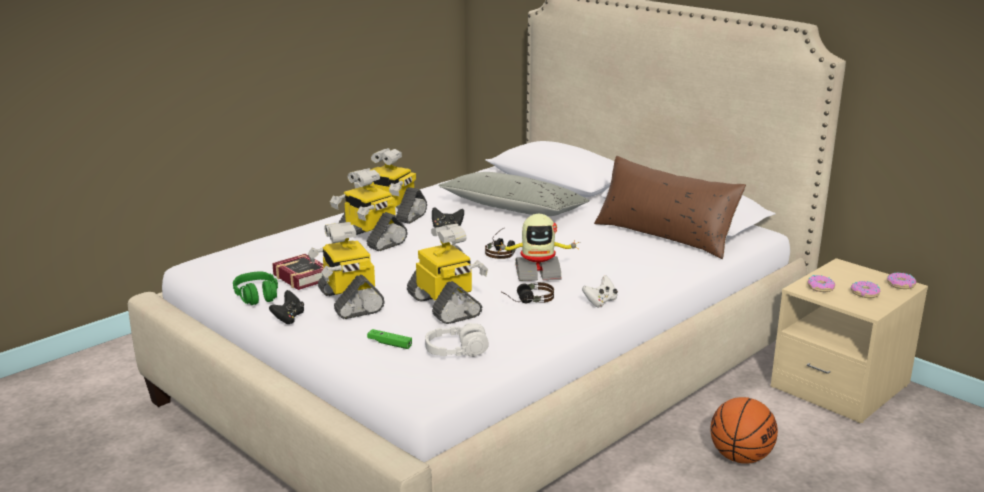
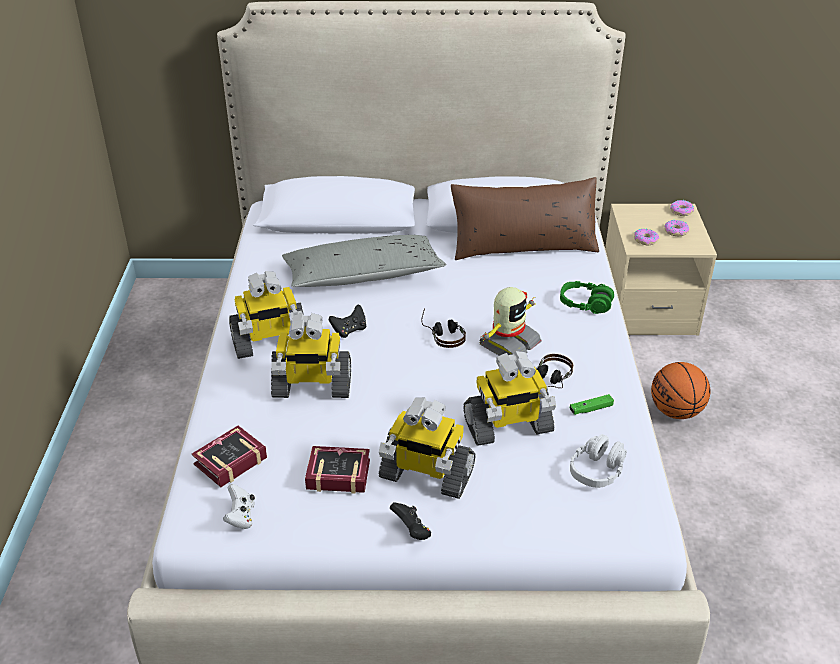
camera: 45 degrees left, 15 degrees up
green headphones [233,271,278,305] -> green headphones moved to [560,281,614,314]
green game controller [367,329,412,349] -> green game controller moved to [570,394,614,415]
toy robot [407,224,488,324] -> toy robot turned 150 degrees clockwise [463,351,556,446]
white game controller [582,275,618,308] -> white game controller moved to [223,484,255,529]
none -> book [192,426,267,487]

